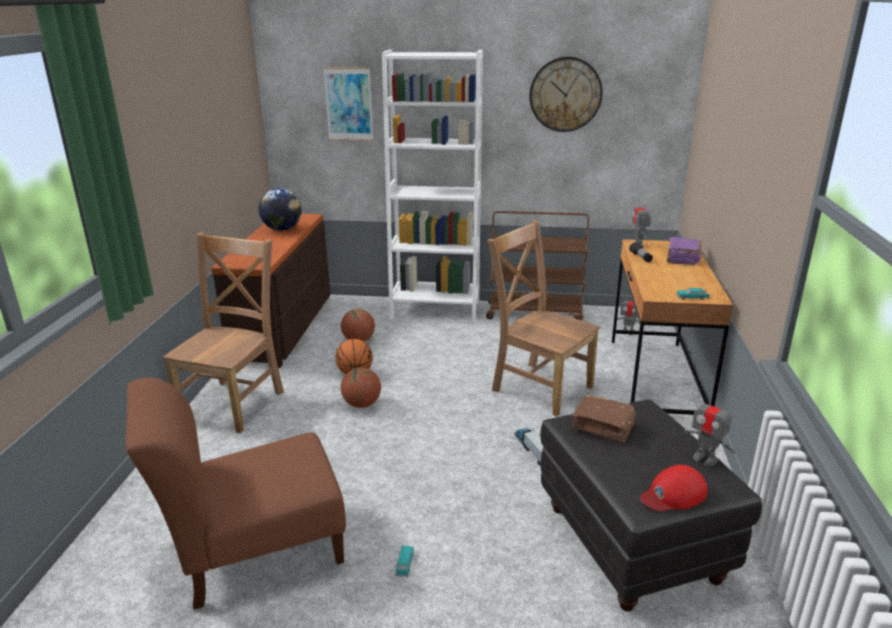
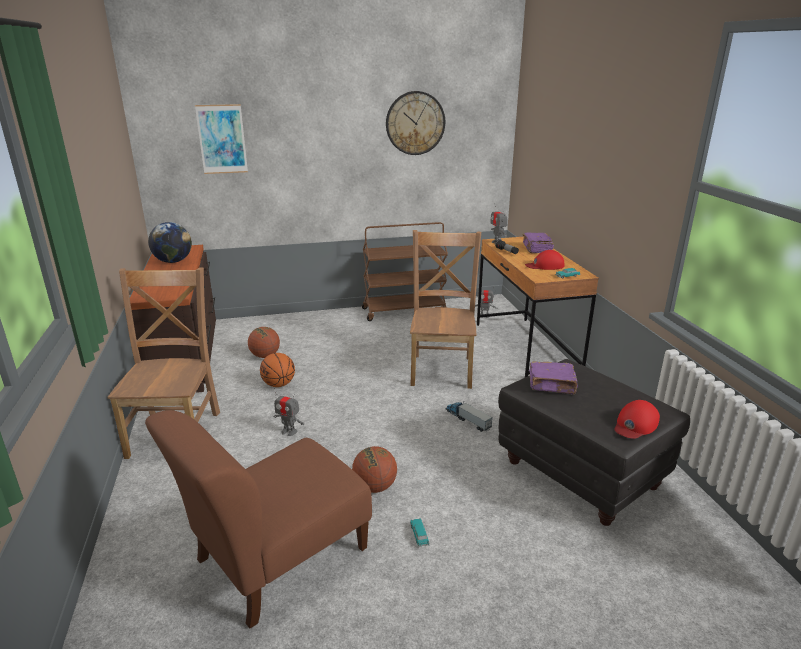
camera: 20 degrees left, 0 degrees up
basketball [341,367,381,408] -> basketball moved to [352,446,397,493]
white bookcase [382,50,483,323] -> none
brown chair [487,220,600,417] -> brown chair turned 75 degrees clockwise [410,230,481,389]
brown book [573,395,636,443] -> purple book [529,361,578,394]
toy robot [683,390,736,466] -> toy robot moved to [273,388,304,436]
none -> red cap [525,250,564,270]

